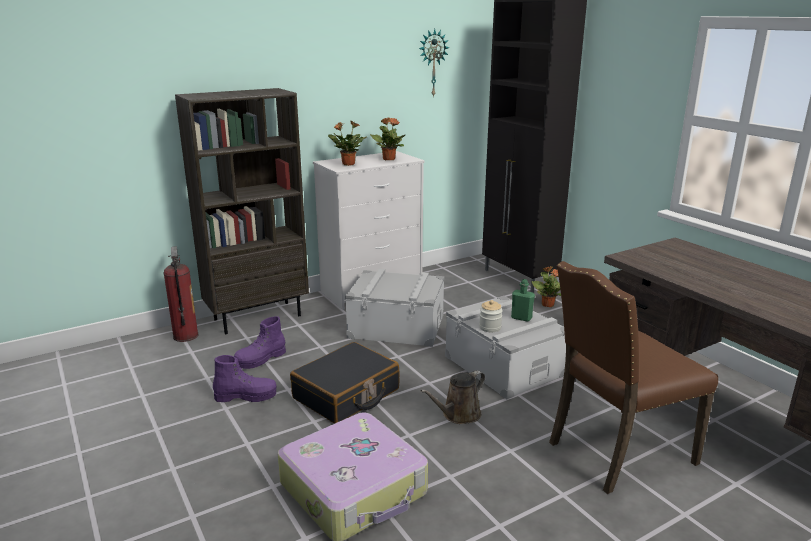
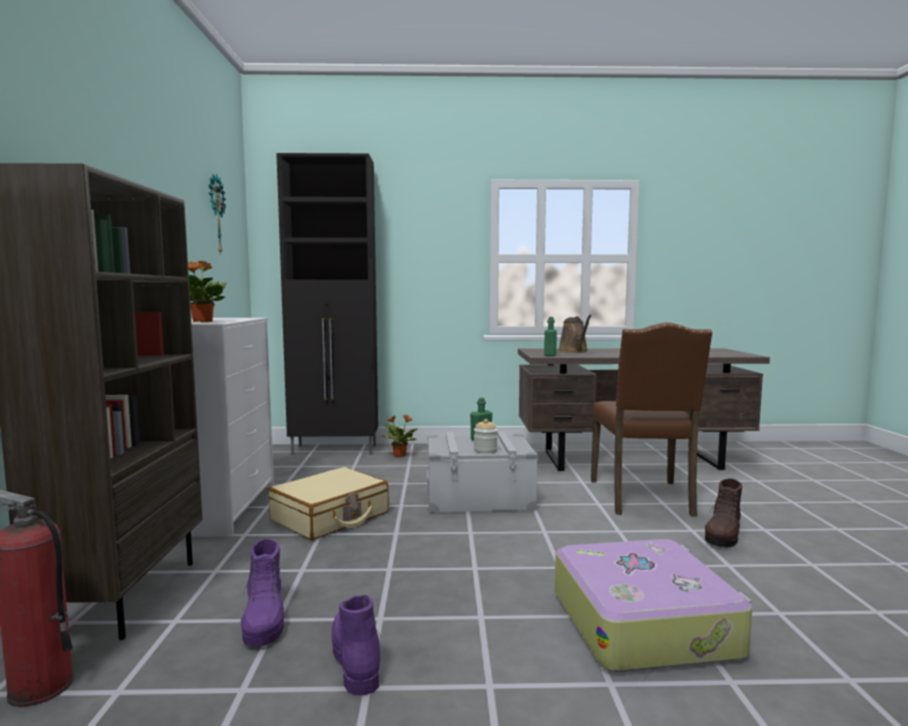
camera: 60 degrees left, 15 degrees down
purple boot [213,355,277,402] -> purple boot turned 45 degrees counterclockwise [332,595,381,695]
black suitcase [290,342,399,424] -> none
grey storage box [345,269,445,347] -> beige suitcase [268,467,389,540]
potted plant [370,117,405,160] -> none
brown watering can [420,370,485,424] -> brown watering can moved to [558,315,592,353]
none -> green bottle [544,317,557,356]
none -> brown boot [705,478,742,548]

